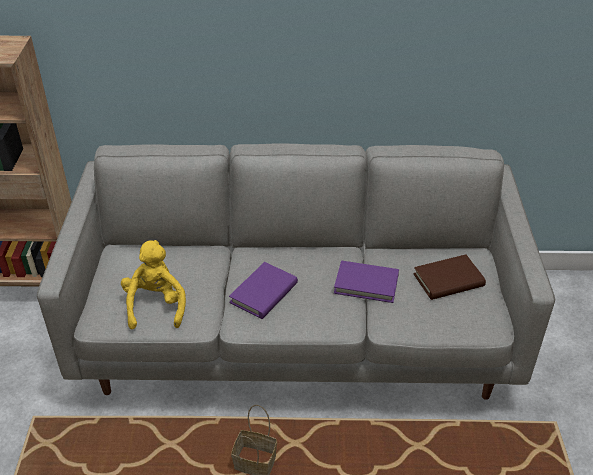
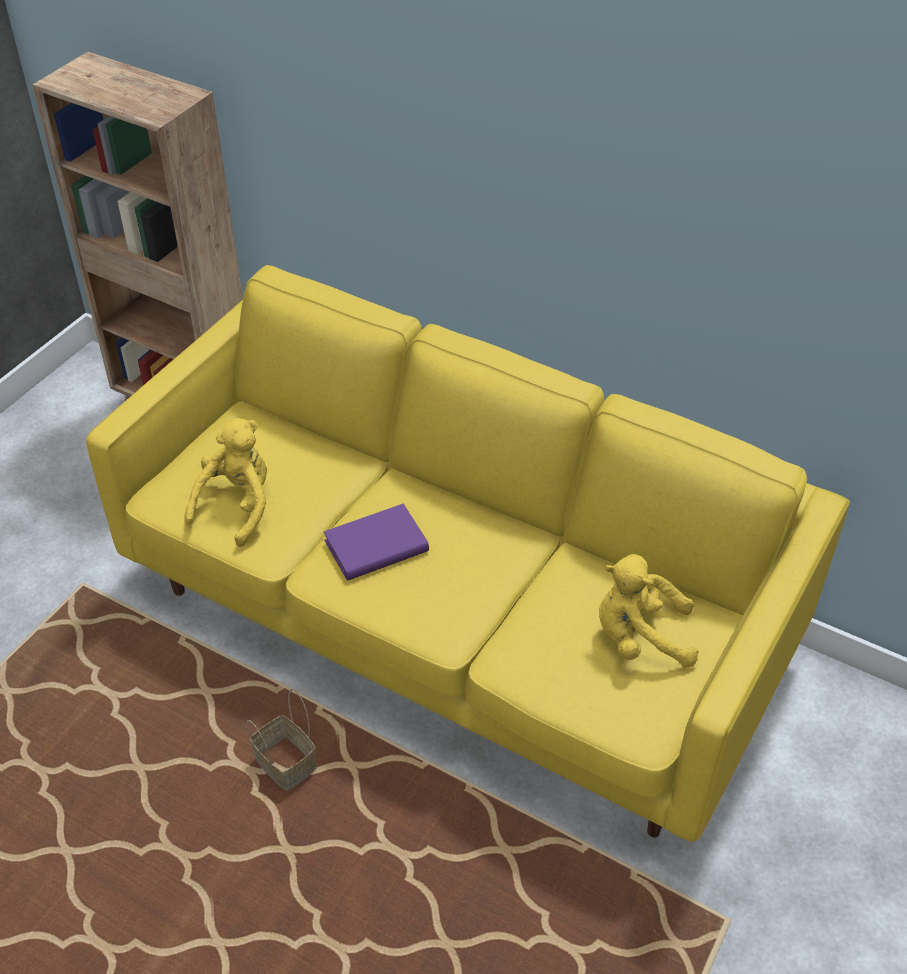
camera: 30 degrees right, 5 degrees up
grey sofa [37,144,555,400] -> yellow sofa [86,265,850,842]
purple book [334,261,399,303] -> none
brown book [413,254,486,300] -> yellow plush toy [599,554,699,668]

